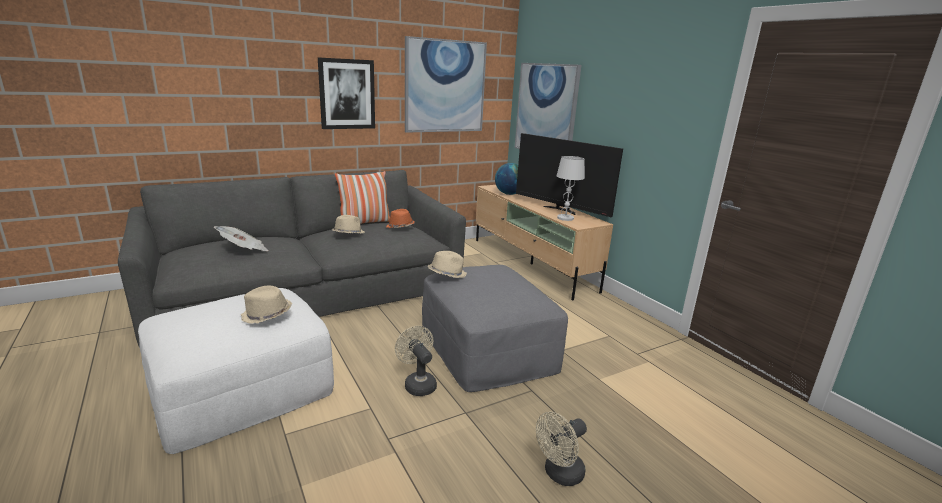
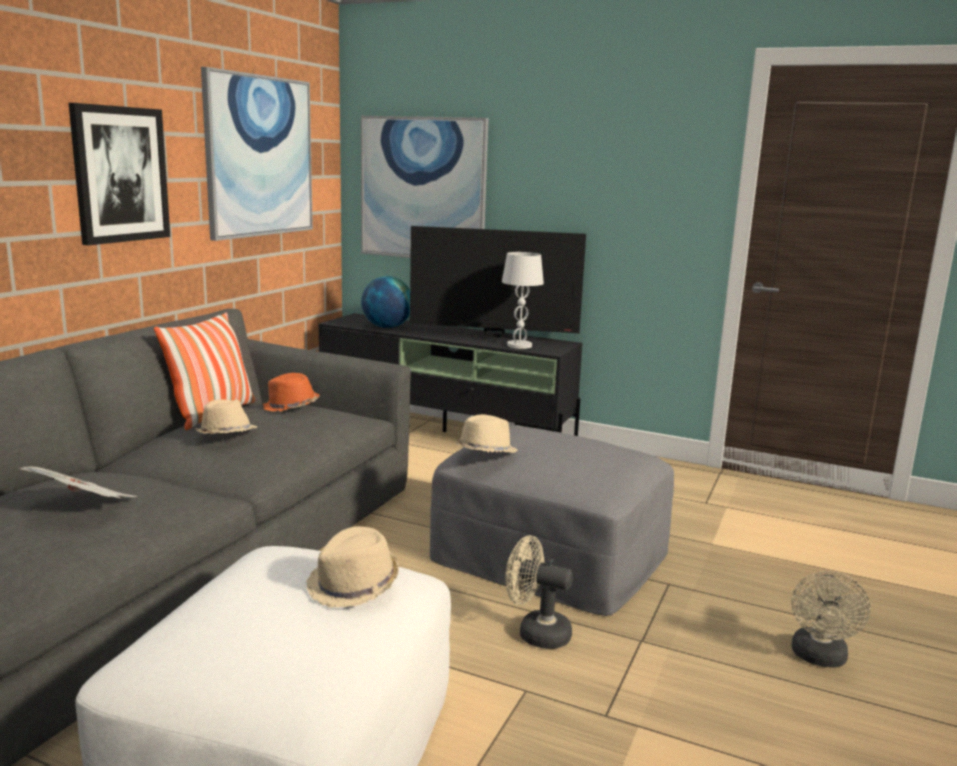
camera: 35 degrees left, 5 degrees down
beige tv stand [476,185,613,300] -> black tv stand [319,313,582,436]

